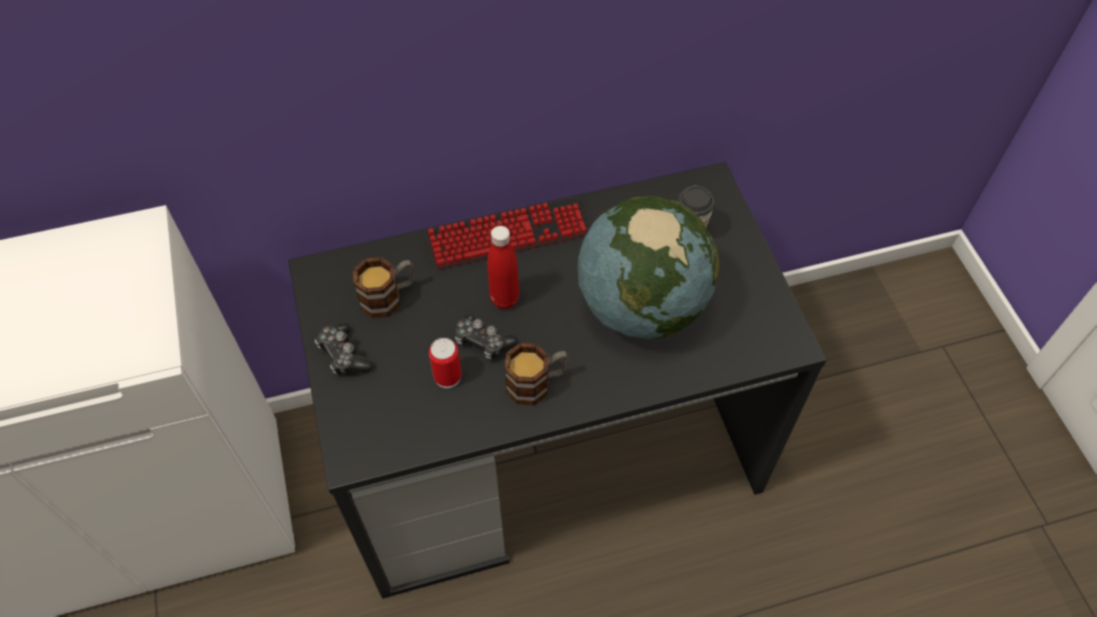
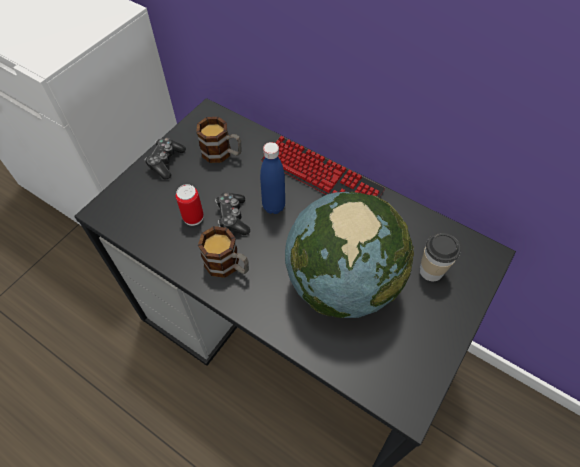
camera: 50 degrees right, 0 degrees up
red bottle [487,226,519,309] -> blue bottle [260,142,285,214]

